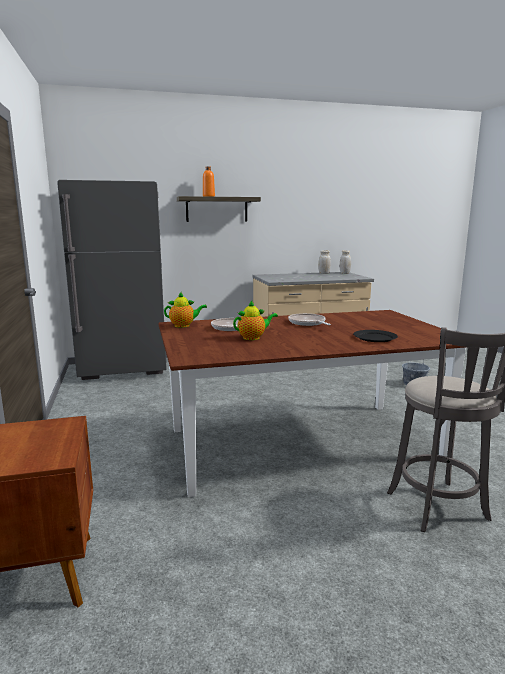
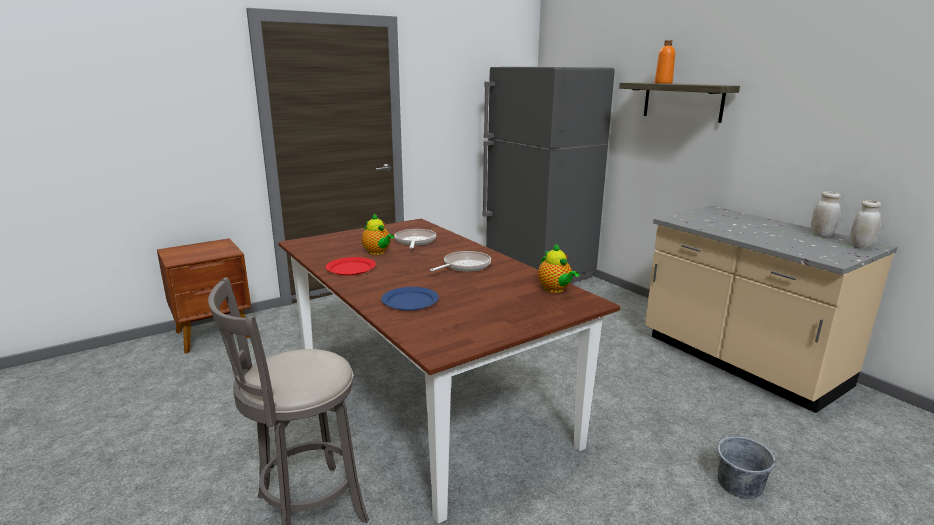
camera: 70 degrees right, 5 degrees up
teapot [164,292,207,328] -> teapot moved to [538,243,580,293]
black plate [353,330,398,342] -> blue plate [381,287,439,311]
none -> red plate [326,257,376,275]

